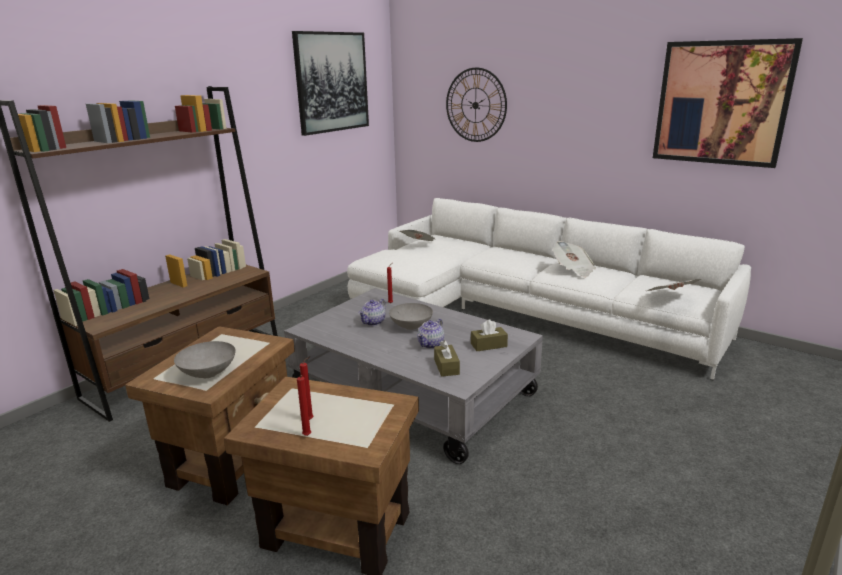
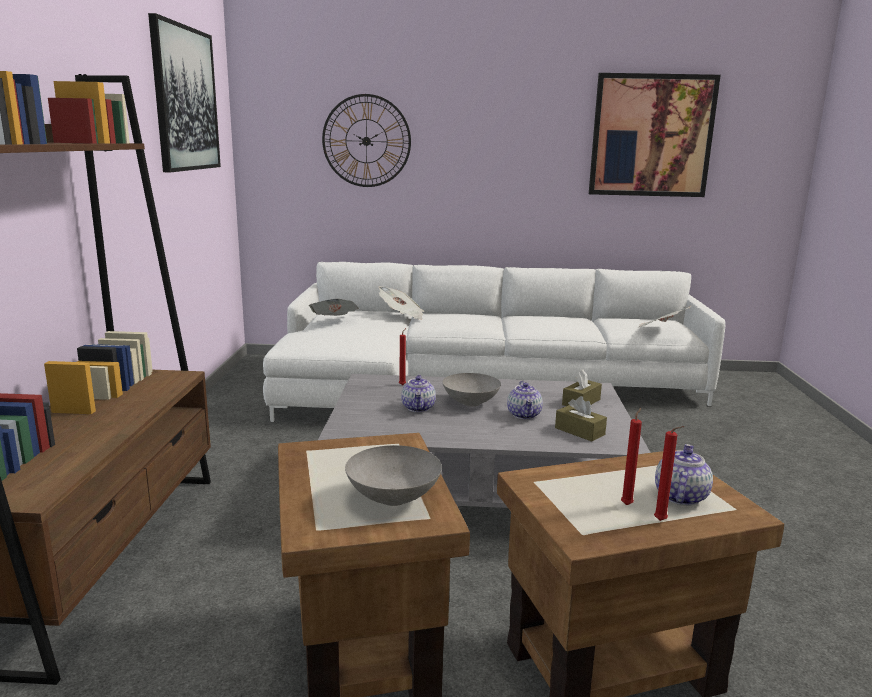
camera: 35 degrees left, 5 degrees down
newspaper [553,241,596,277] -> newspaper moved to [379,286,424,320]
none -> teapot [655,444,713,506]

